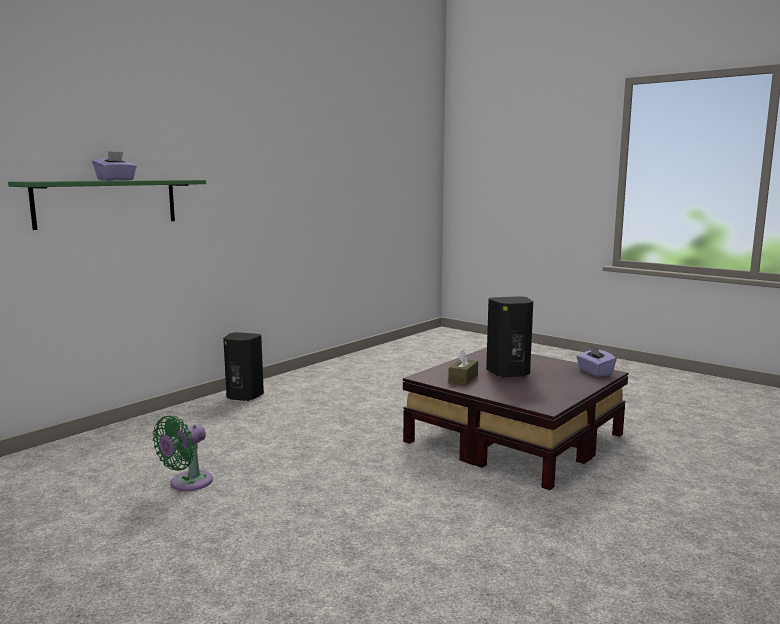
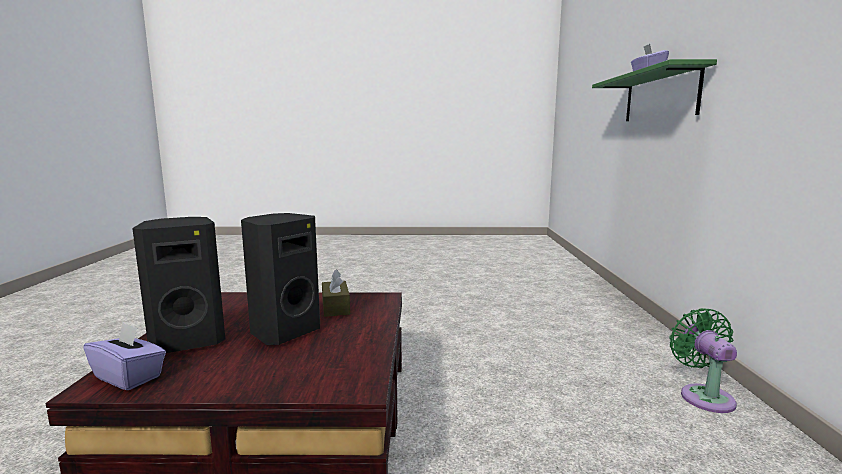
camera: 140 degrees right, 0 degrees up
green fan [153,416,213,491] -> green fan moved to [669,308,737,413]
black speaker [223,332,264,401] -> black speaker moved to [132,217,225,353]

